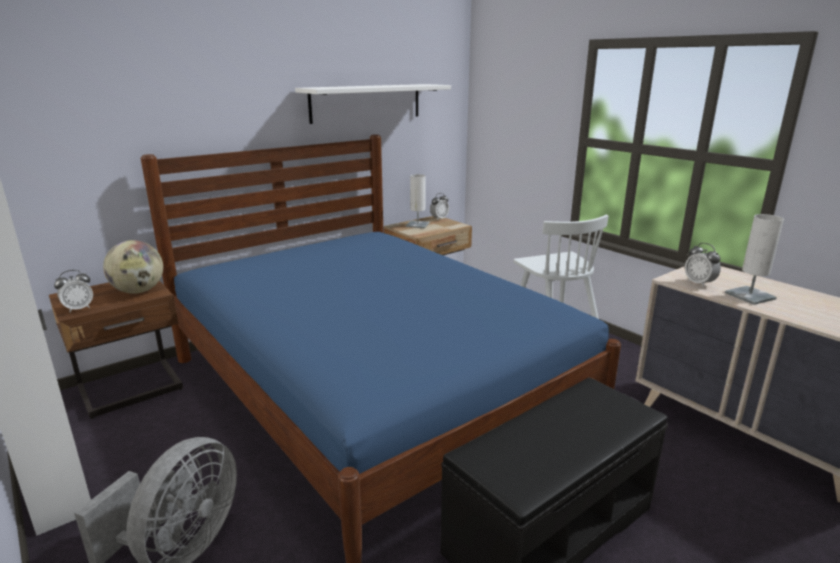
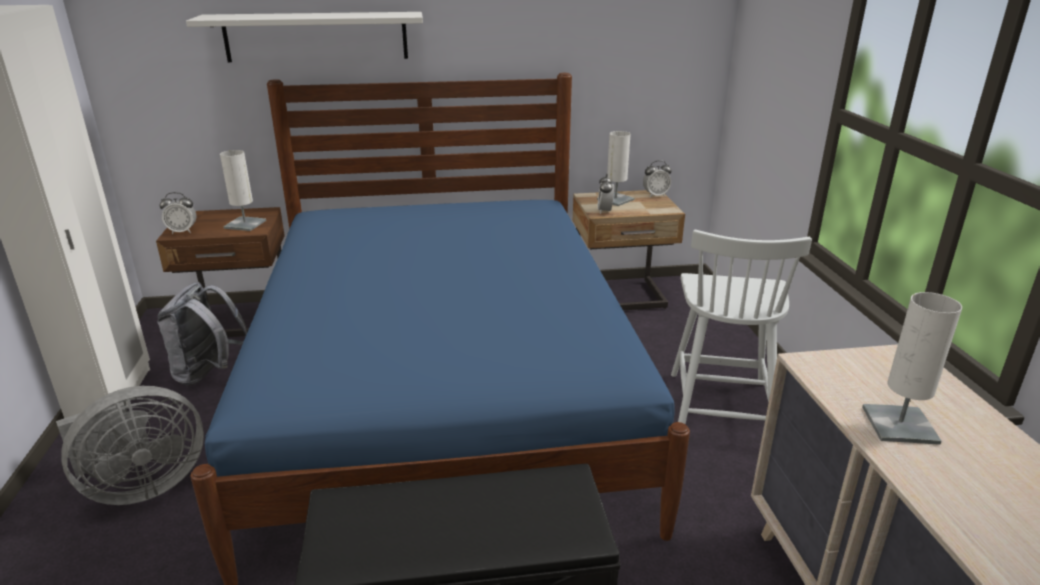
camera: 30 degrees right, 5 degrees up
globe [103,240,163,294] -> white table lamp [220,150,266,231]
white shelf [295,84,451,124] -> white shelf moved to [186,12,423,62]
alarm clock [685,243,721,287] -> alarm clock moved to [597,174,614,214]
none -> grey backpack [157,282,247,386]

